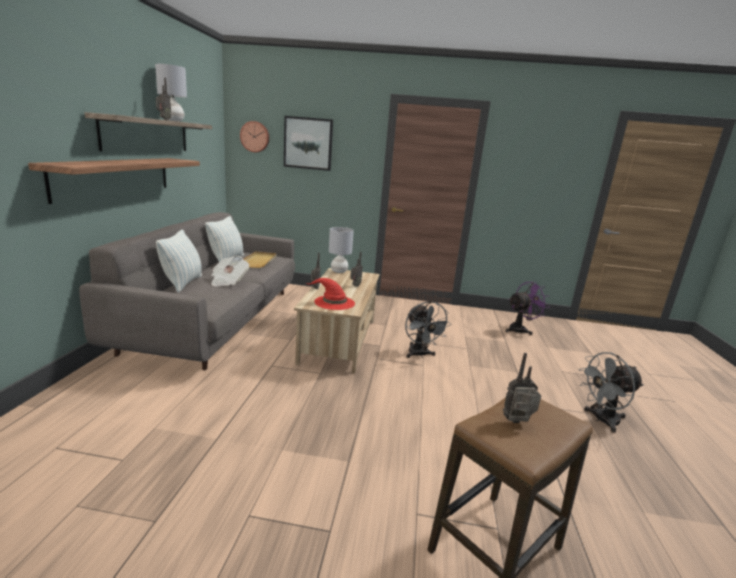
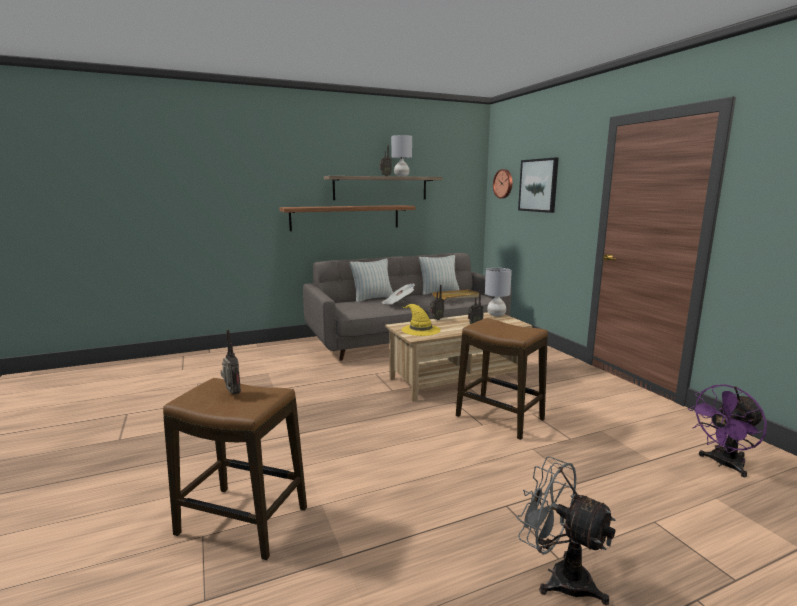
camera: 60 degrees right, 5 degrees down
red hat [308,278,355,310] -> yellow hat [401,304,441,336]
grey fan [405,301,451,358] -> stool [456,318,548,440]
purple fan [505,282,550,335] -> purple fan turned 120 degrees clockwise [688,384,767,478]

